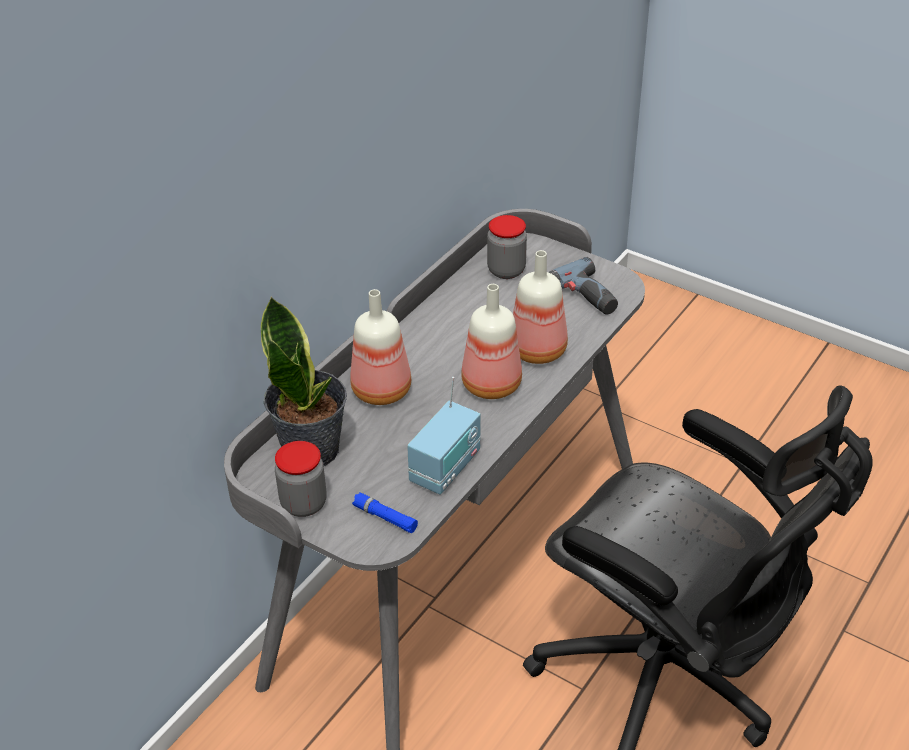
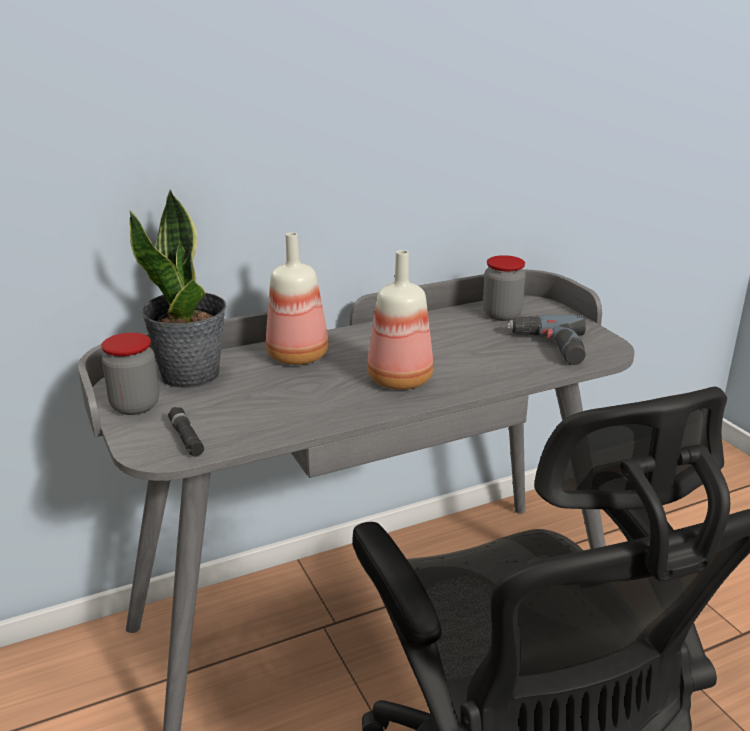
camera: 30 degrees right, 15 degrees down
blue flashlight [352,492,418,533] -> black flashlight [168,407,204,457]
radio [407,377,481,495] -> none
bottle [513,250,568,364] -> none

